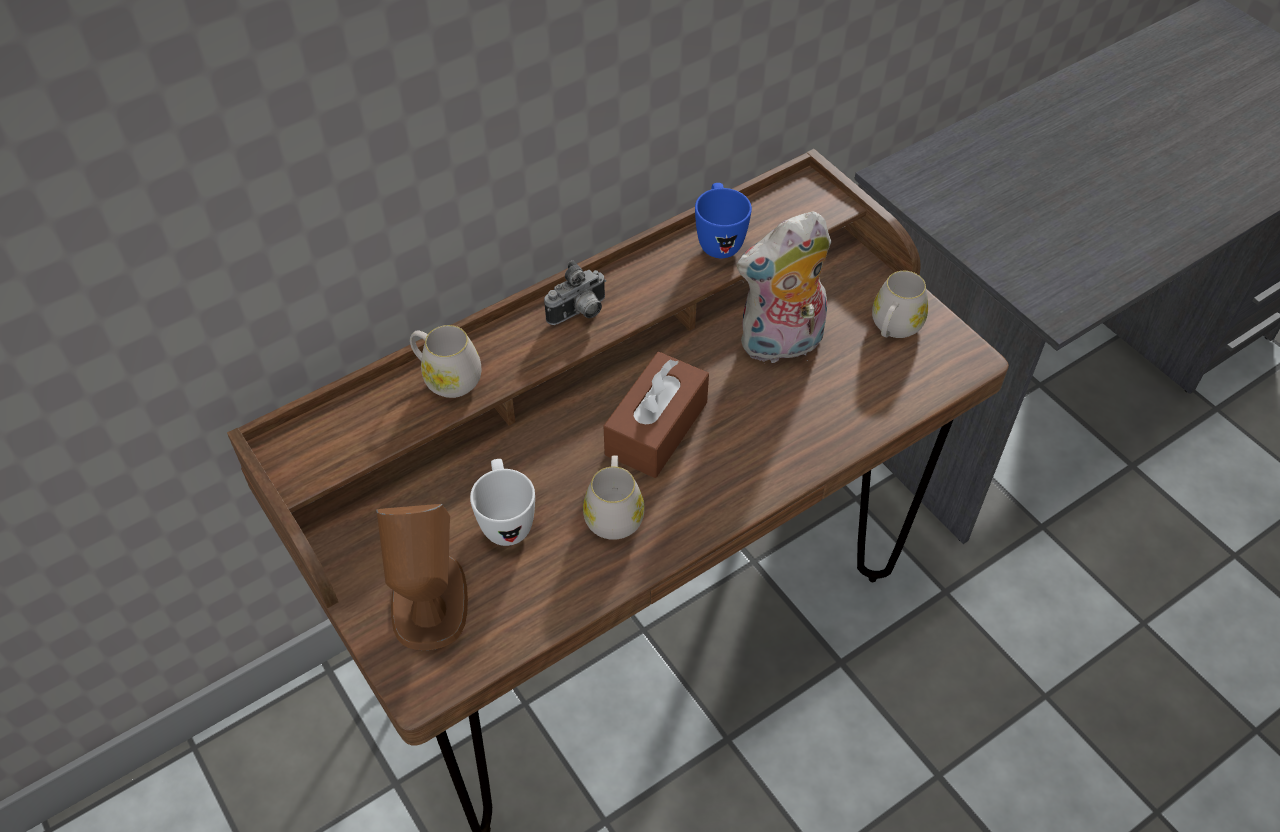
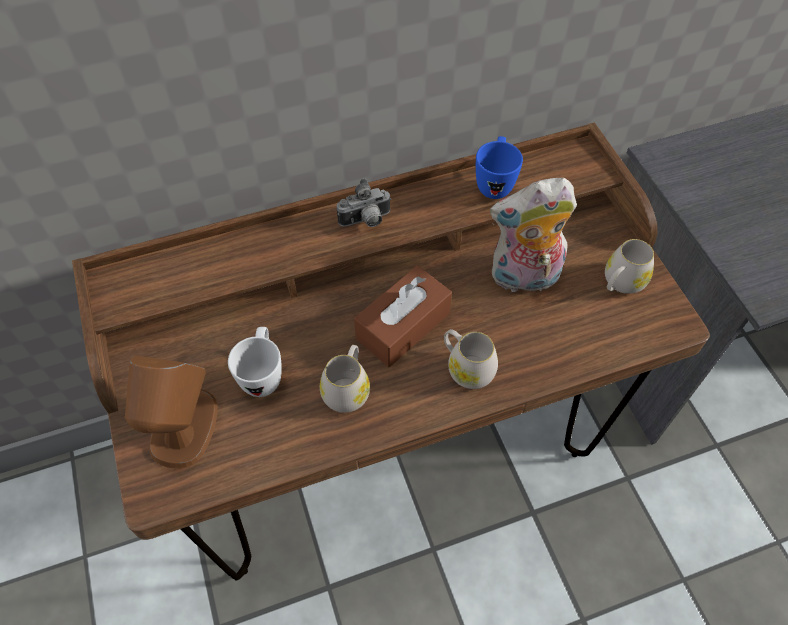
camera: 15 degrees right, 5 degrees up
white mug [410,325,481,398] -> white mug moved to [444,329,498,389]

